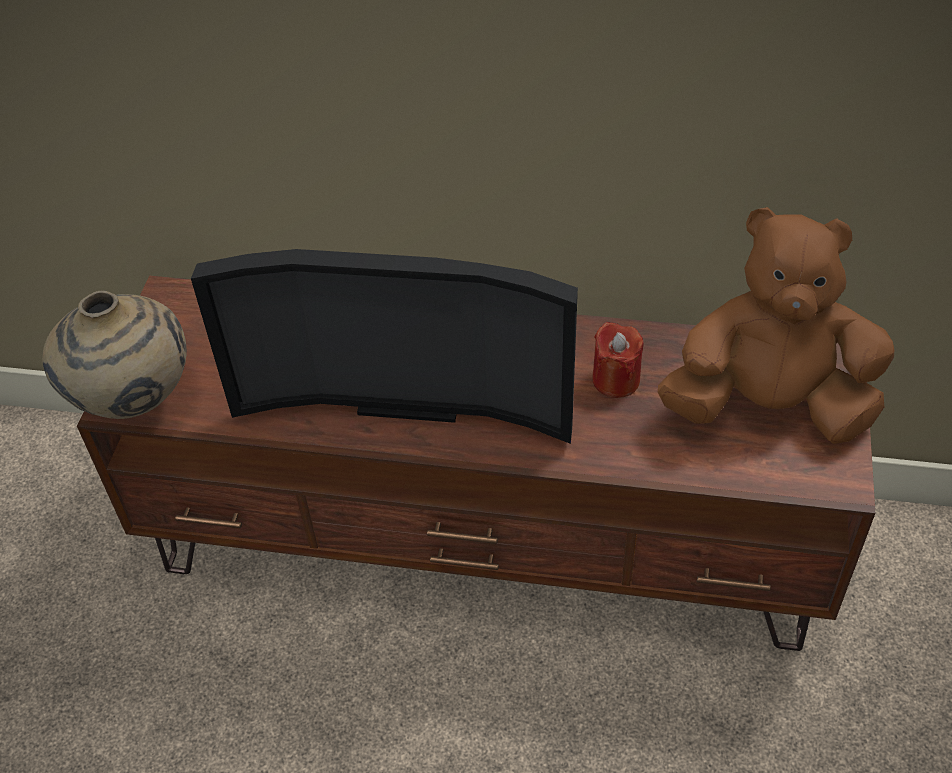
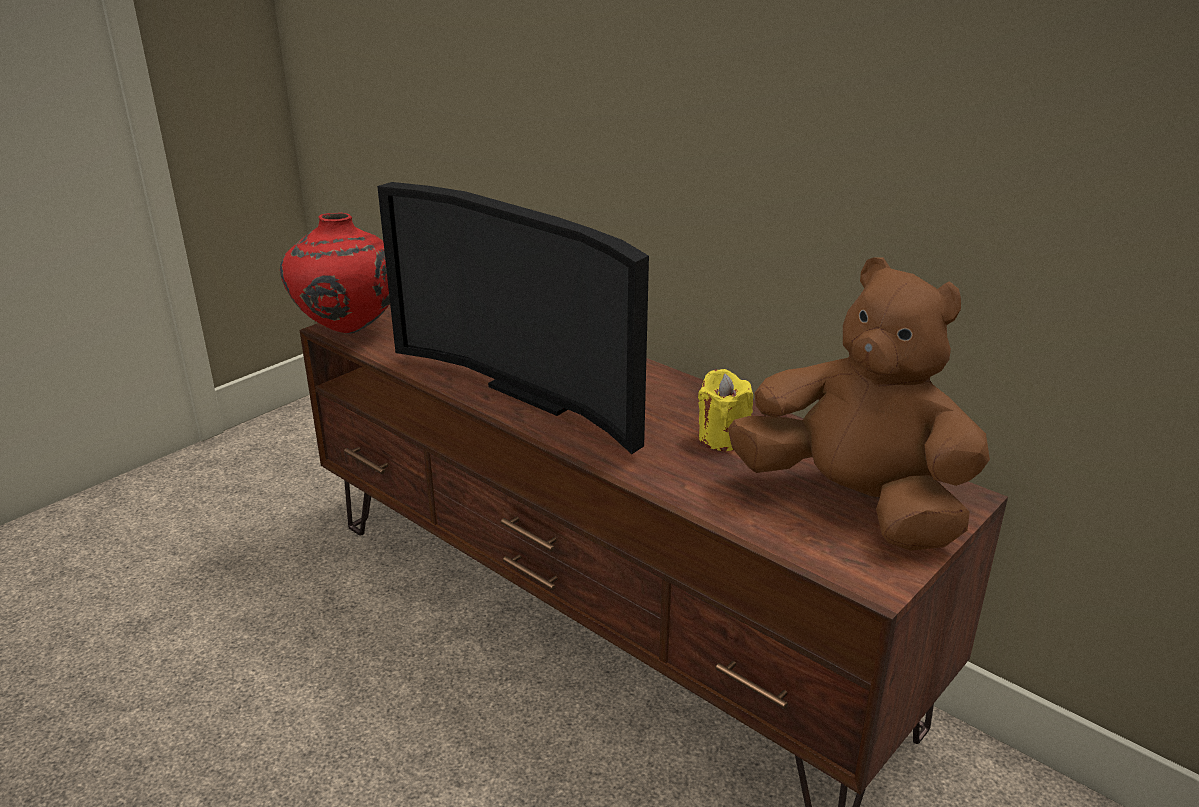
camera: 30 degrees right, 20 degrees down
beige vase [42,290,187,419] -> red vase [280,213,390,334]
red candle [592,322,644,398] -> yellow candle [698,369,753,451]

